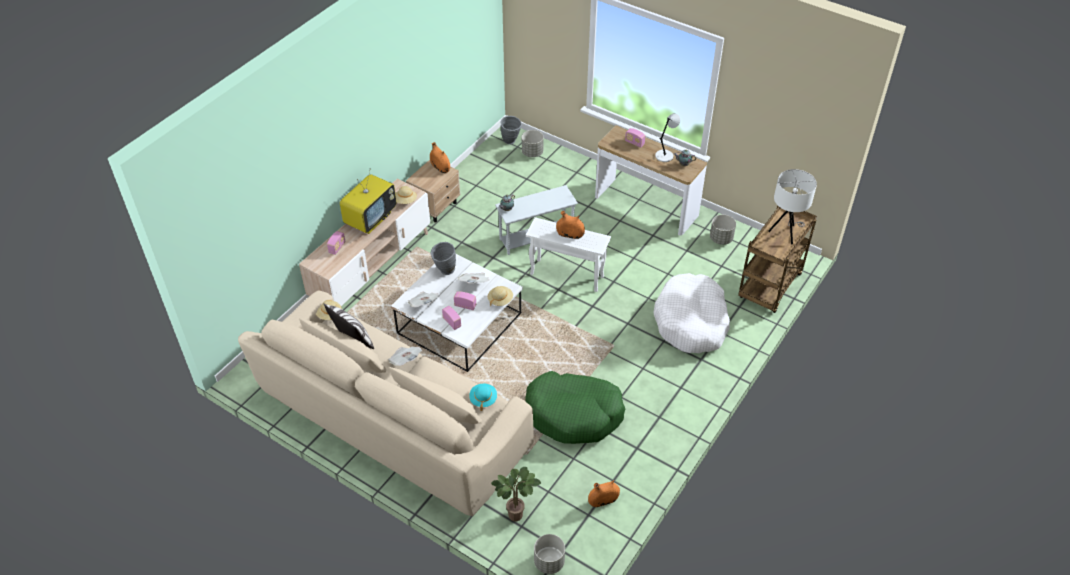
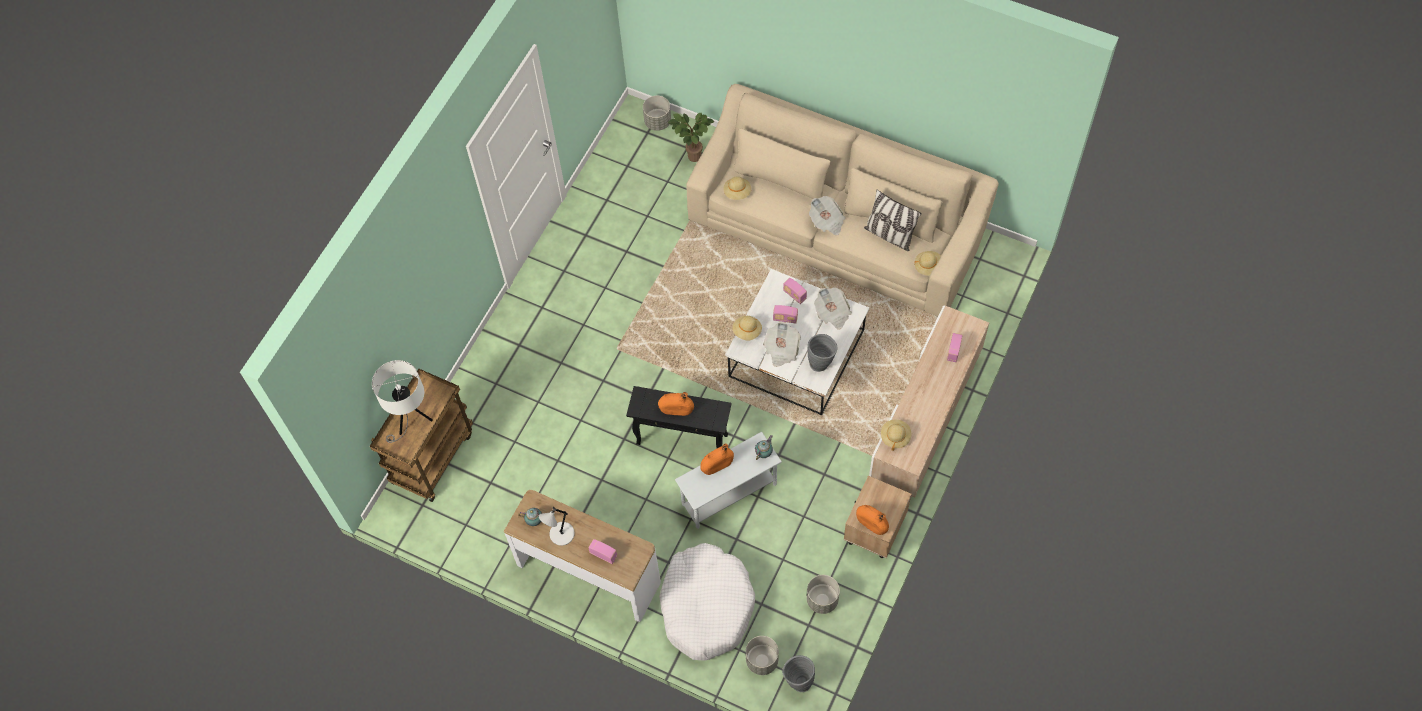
camera: 175 degrees right, 15 degrees up
television [340,168,396,234] -> none
turquoise hat [469,384,497,411] -> beige hat [723,176,751,200]
green dog bed [525,371,625,444] -> none
white side table [526,217,611,292] -> black side table [626,386,732,448]
orange vase [588,480,620,507] -> orange vase moved to [700,444,734,475]
white dog bed [653,273,730,353] -> white dog bed moved to [659,543,755,661]
grey planter [710,215,736,245] -> grey planter moved to [807,575,840,614]

